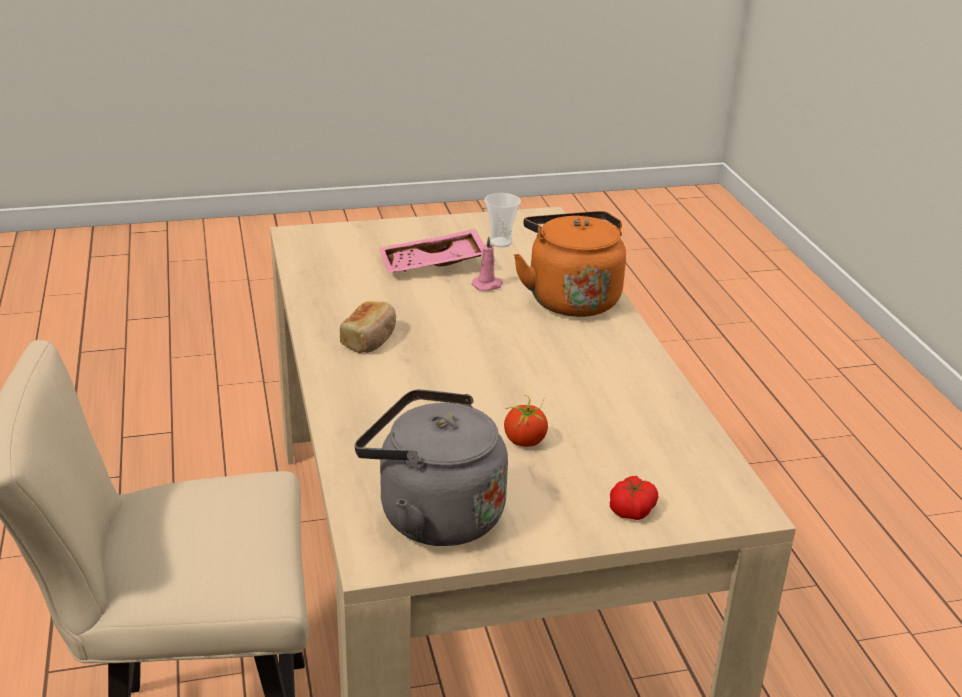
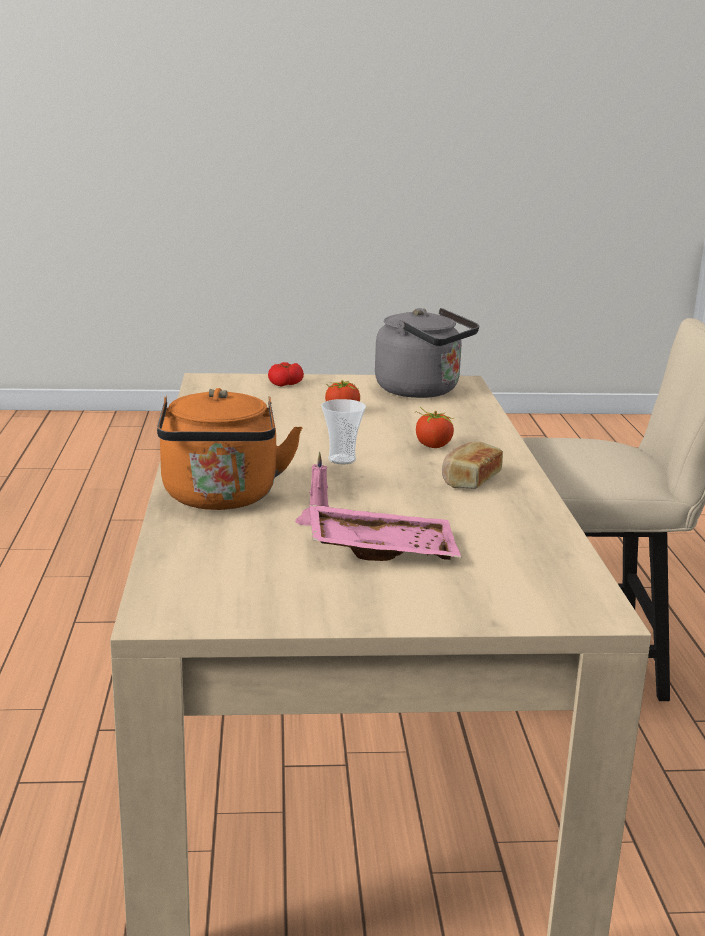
camera: 170 degrees left, 10 degrees down
cup [484,193,521,247] -> cup moved to [321,399,366,464]
none -> tomato [416,407,454,448]

